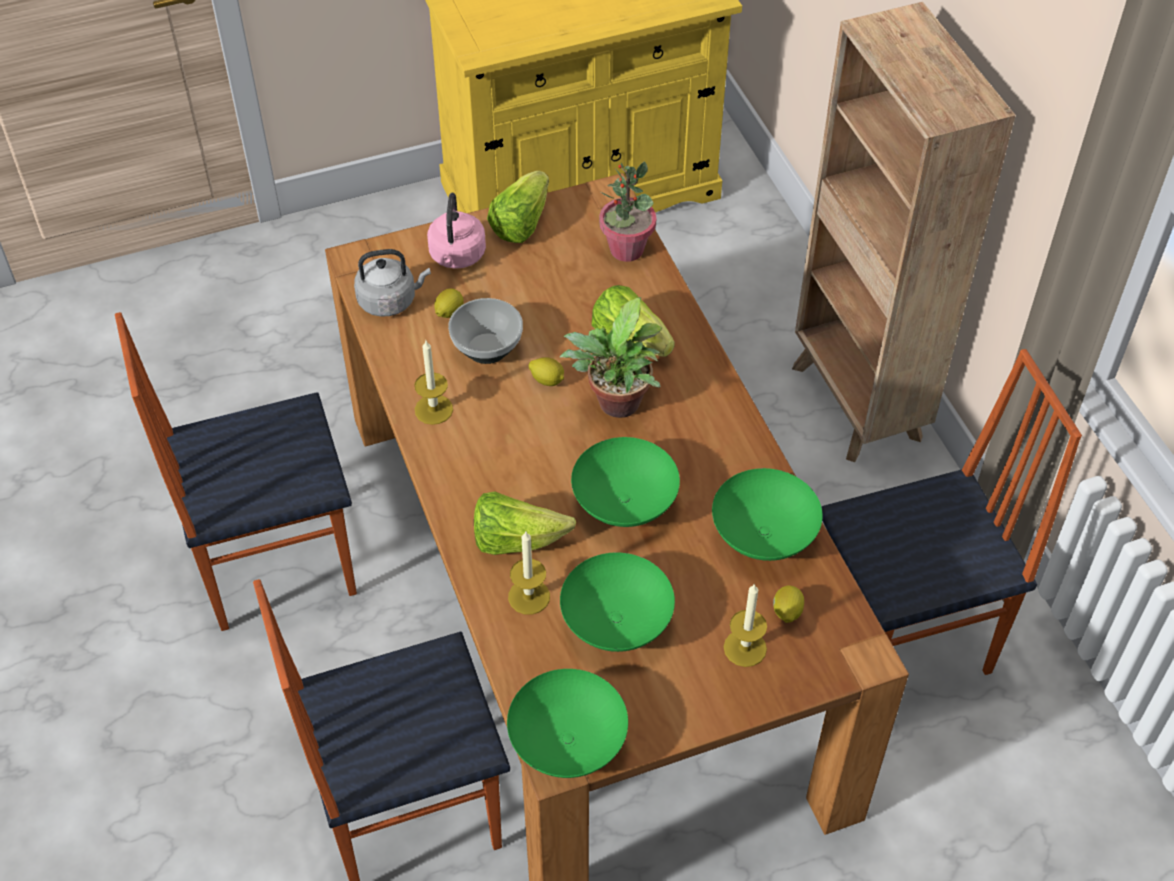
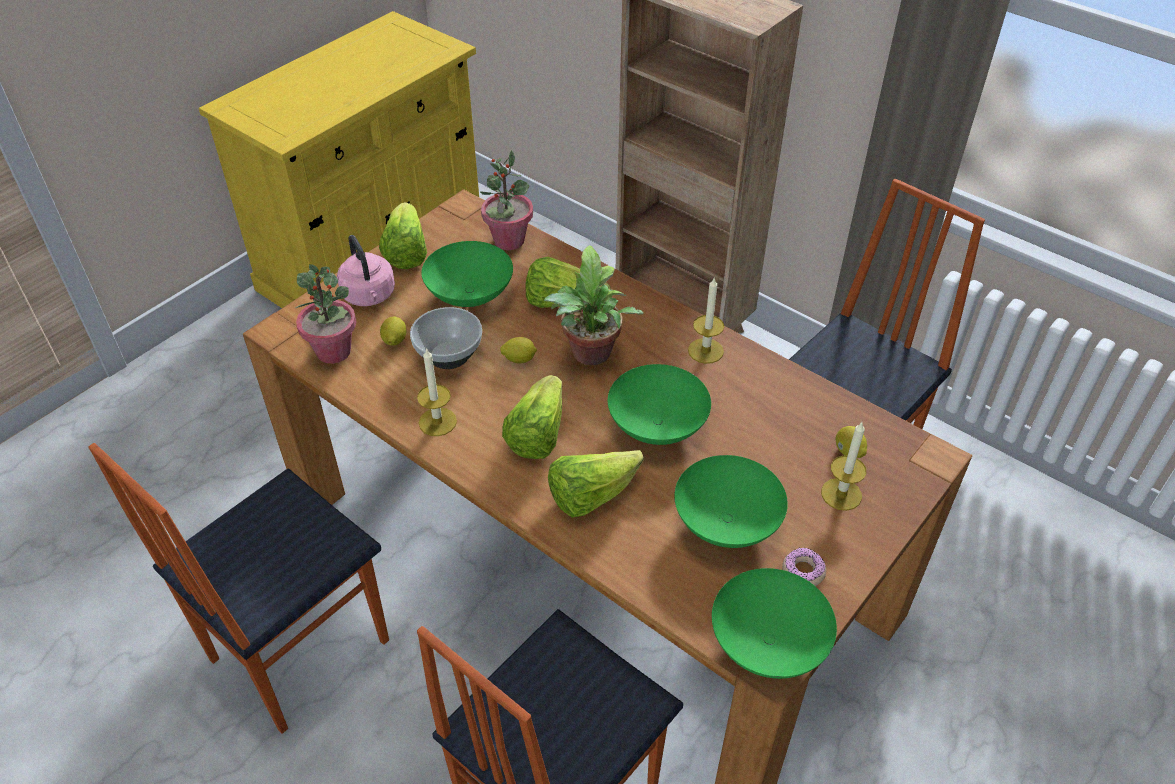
camera: 30 degrees left, 5 degrees down
grey kettle [354,249,431,317] -> potted plant [295,264,356,364]
candle [508,532,550,615] -> candle moved to [688,277,724,364]
green bowl [712,468,823,561] -> green bowl moved to [421,241,513,307]
none -> lettuce [502,375,562,459]
none -> donut [782,548,826,586]

